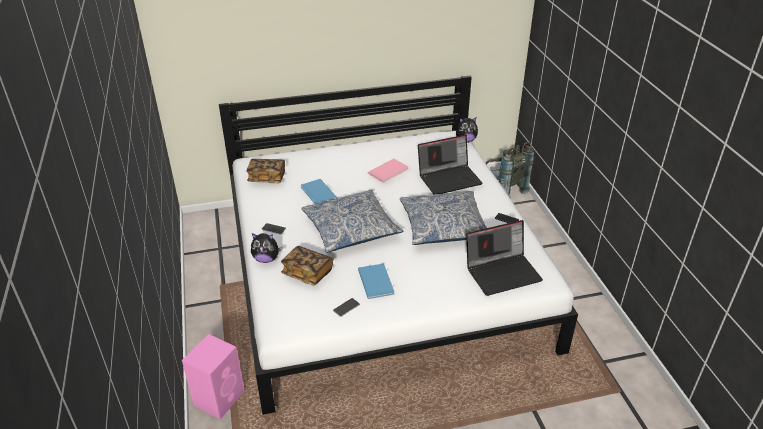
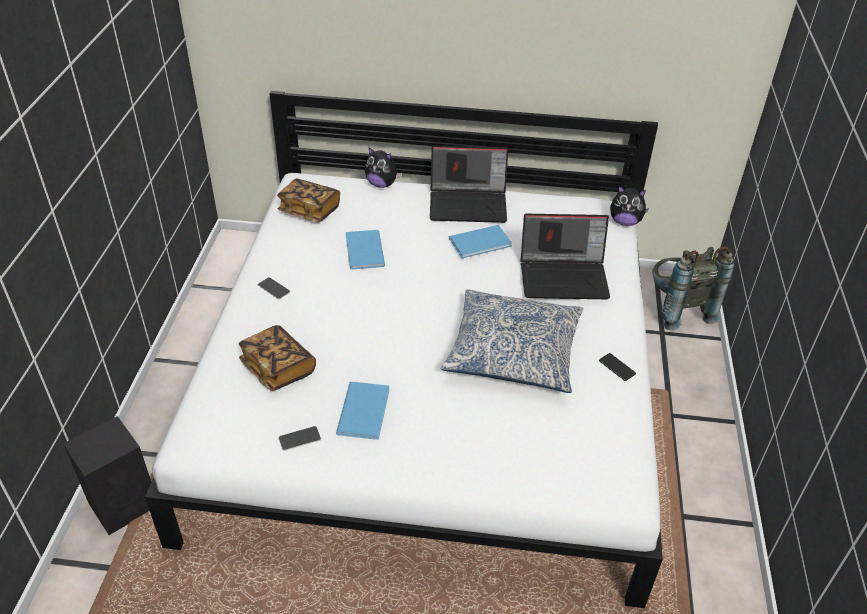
camera: 20 degrees right, 5 degrees up
pink speaker [182,334,245,420] -> black speaker [64,416,151,535]
plush toy [251,233,283,263] -> plush toy moved to [364,147,402,188]
pillow [301,190,403,253] -> none
pink book [368,159,408,183] -> blue book [449,225,512,258]
laptop [466,220,543,296] -> laptop moved to [430,146,508,223]

